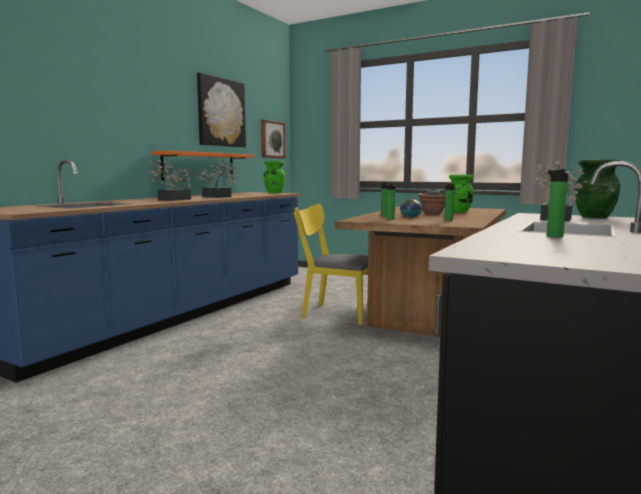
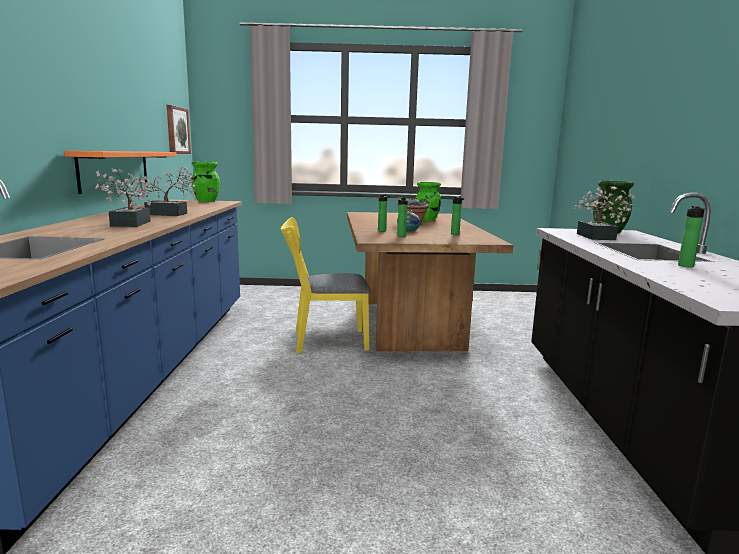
camera: 30 degrees left, 5 degrees up
picture [197,73,246,147] -> none

